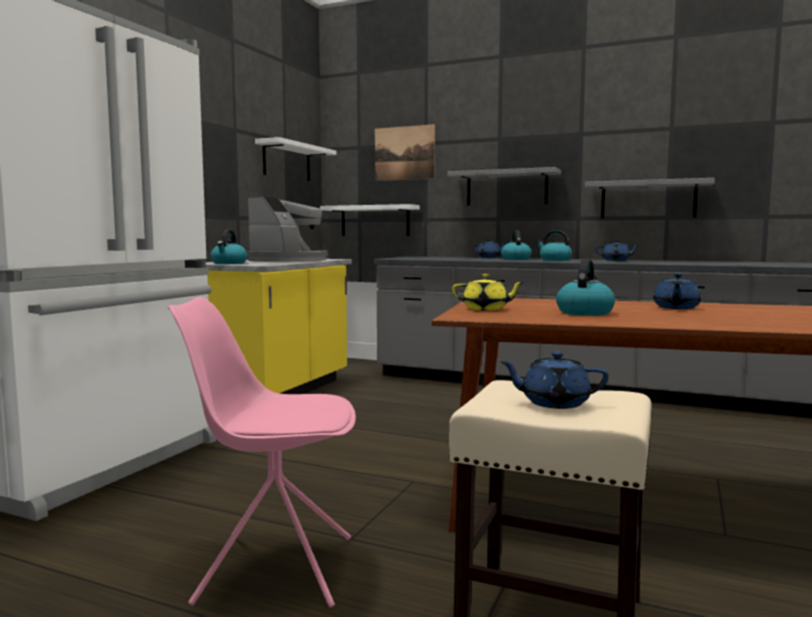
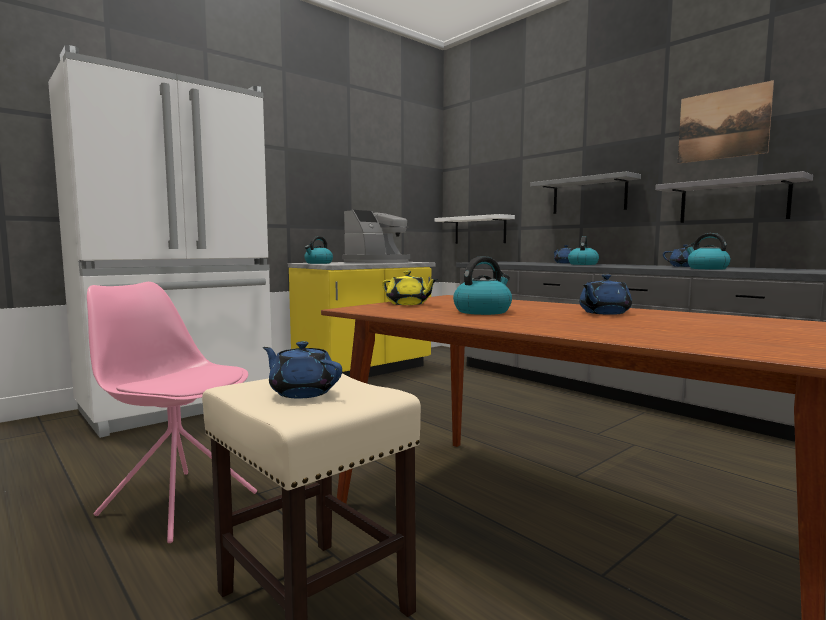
camera: 25 degrees right, 0 degrees up
white shelf [255,137,336,181] -> none
picture [375,124,435,181] -> picture moved to [678,80,774,164]
kettle [536,230,572,261] -> kettle moved to [685,233,731,270]

